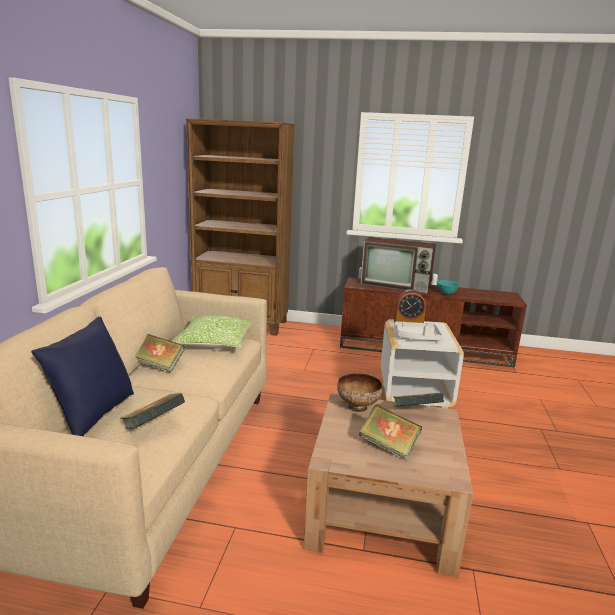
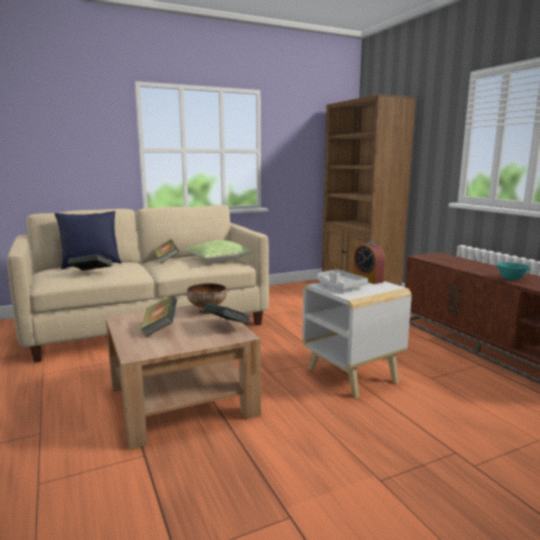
camera: 55 degrees right, 5 degrees down
television [360,237,436,294] -> none

